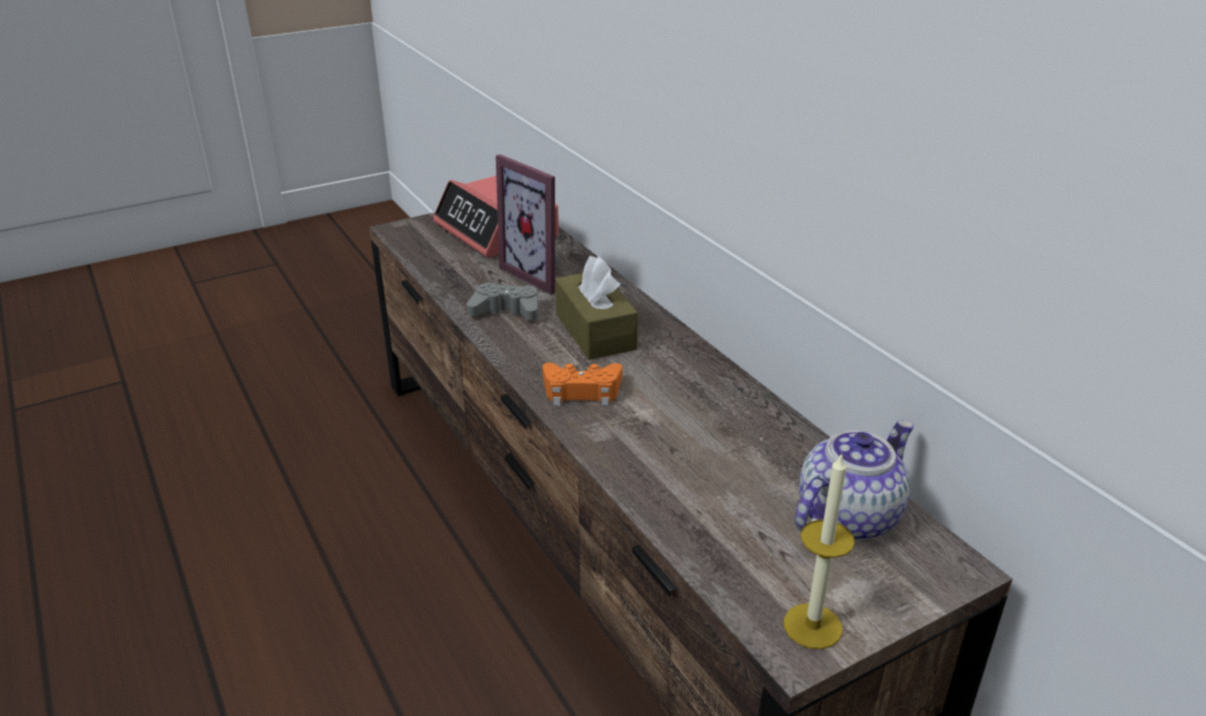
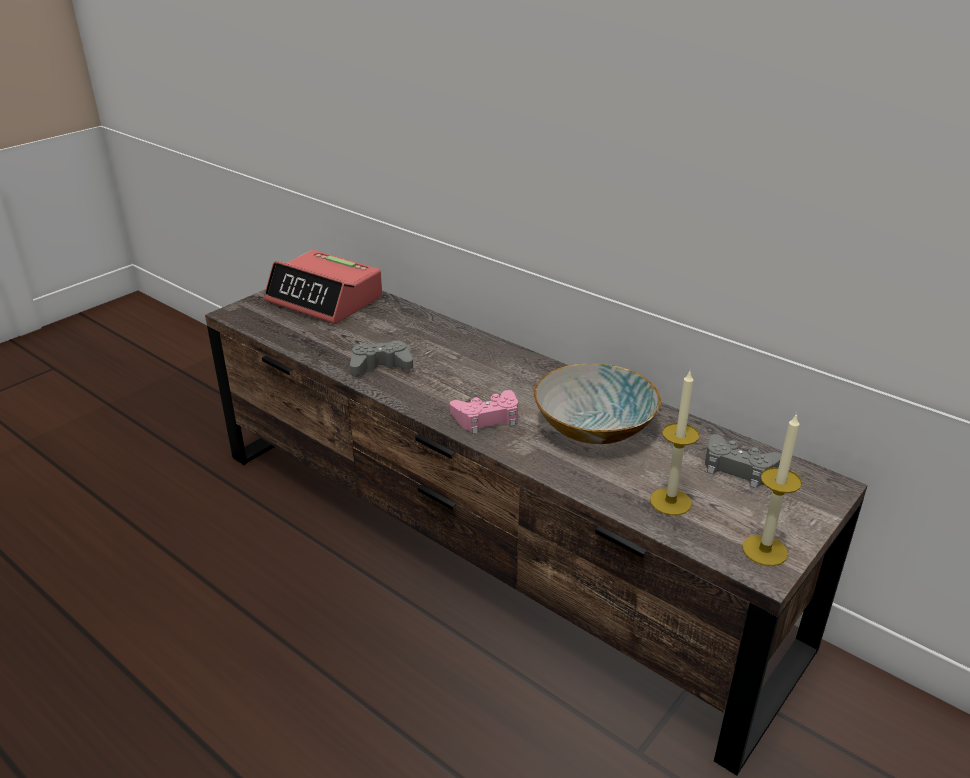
camera: 20 degrees left, 0 degrees up
picture frame [496,154,562,294] -> none
orange game controller [542,363,622,406] -> pink game controller [450,390,518,434]
brown tissue box [555,256,638,360] -> none
teapot [795,420,914,541] -> grey game controller [705,434,781,488]
none -> bowl [534,363,661,444]
none -> candle [650,371,700,515]

